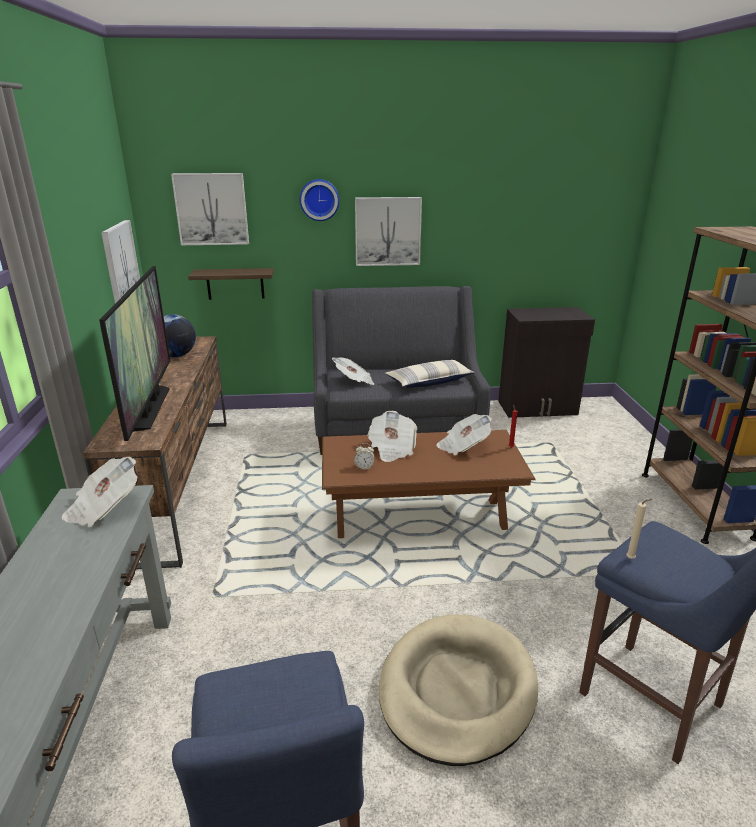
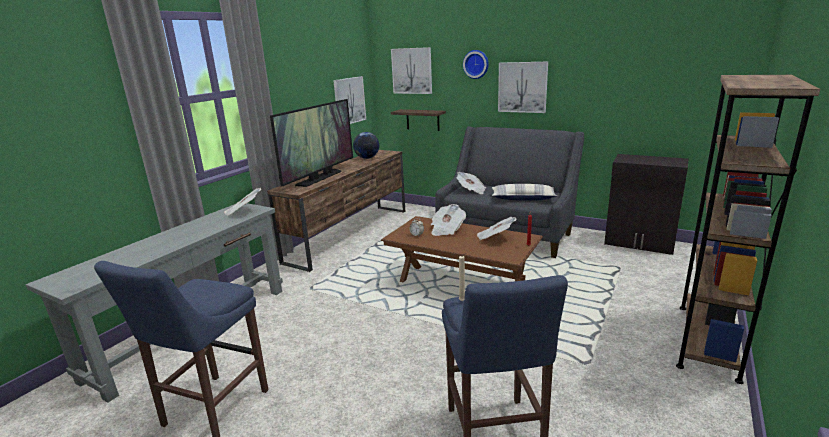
camera: 35 degrees right, 5 degrees down
beige dog bed [379,614,538,766] -> none

